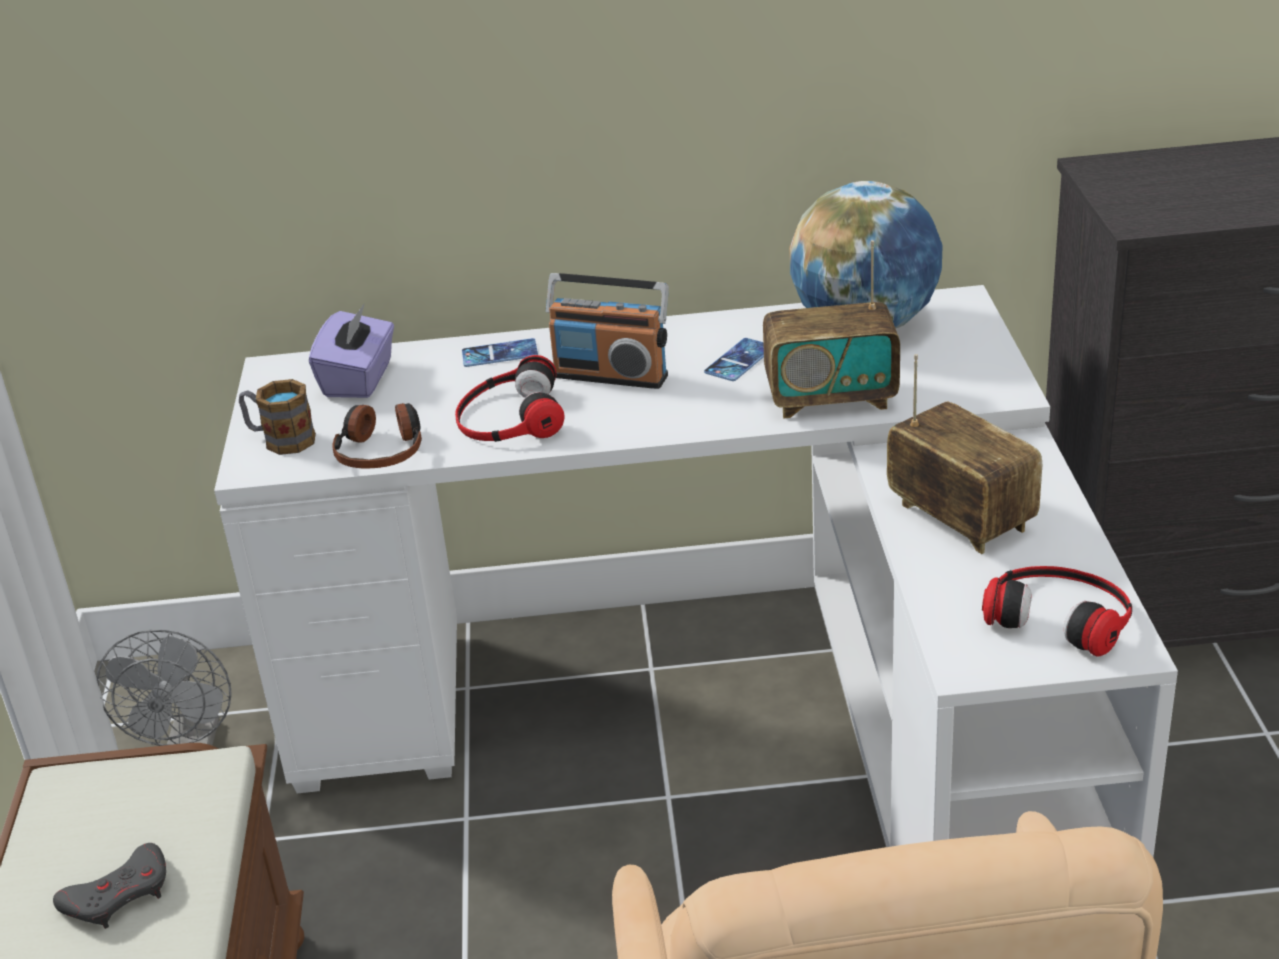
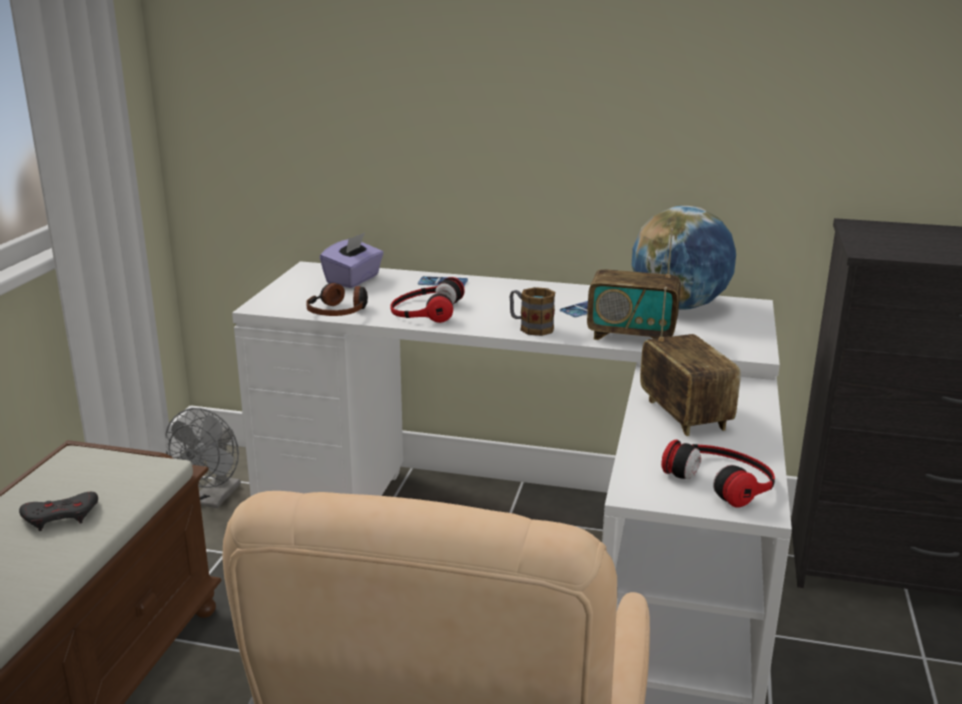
camera: 15 degrees right, 10 degrees down
mug [239,379,316,455] -> mug moved to [509,287,555,336]
radio [546,273,669,389] -> none

